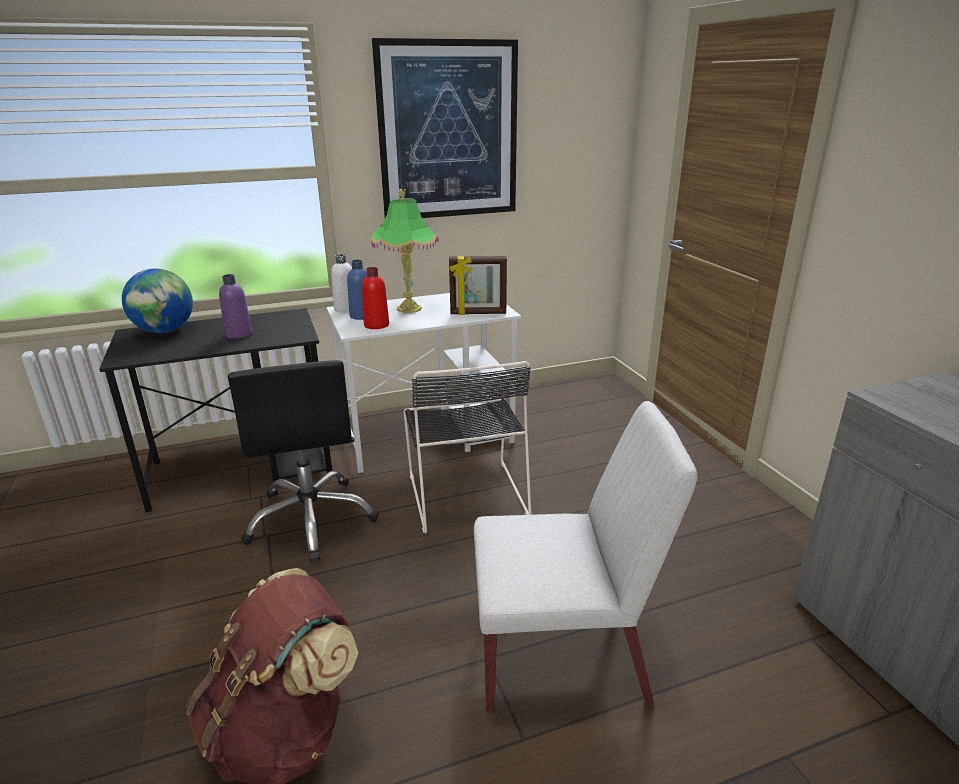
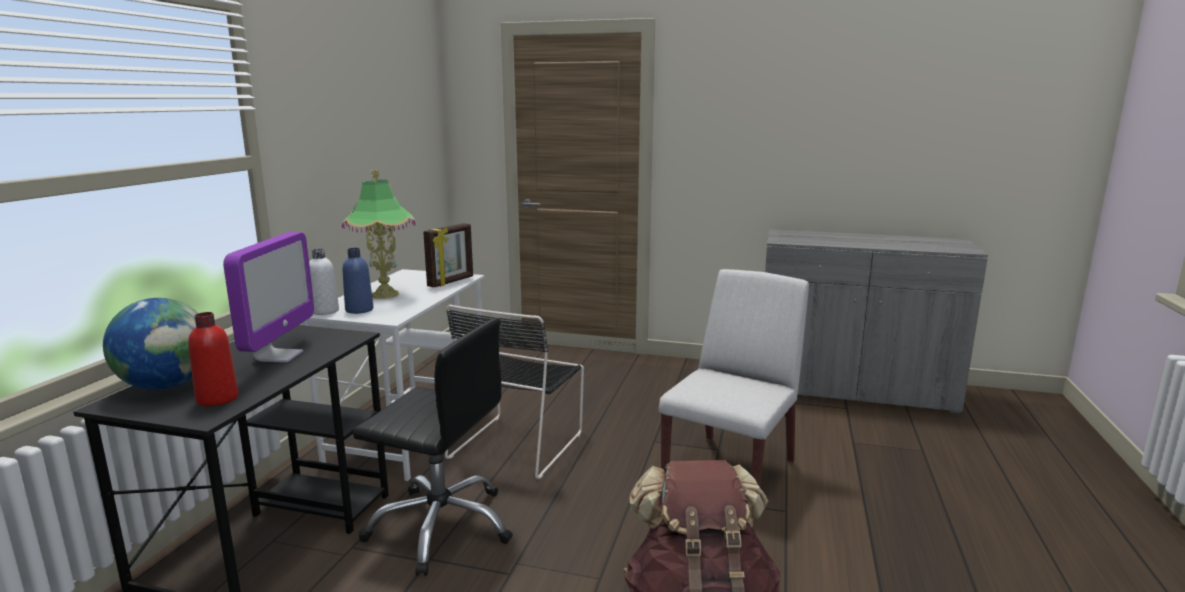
camera: 55 degrees left, 10 degrees down
purple bottle [219,274,252,339] -> monitor [223,232,314,363]
red bottle [362,267,389,329] -> red bottle moved to [188,312,239,406]
picture [372,38,518,218] -> none
black chair [403,361,531,534] -> black chair turned 90 degrees clockwise [445,304,584,479]

